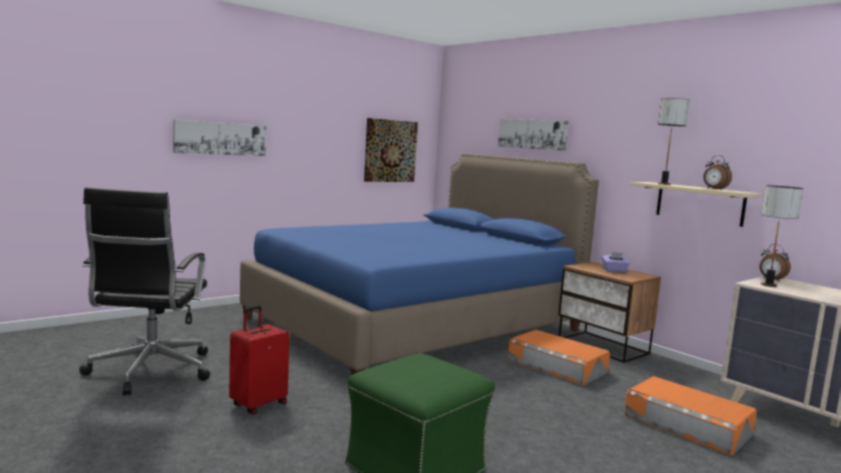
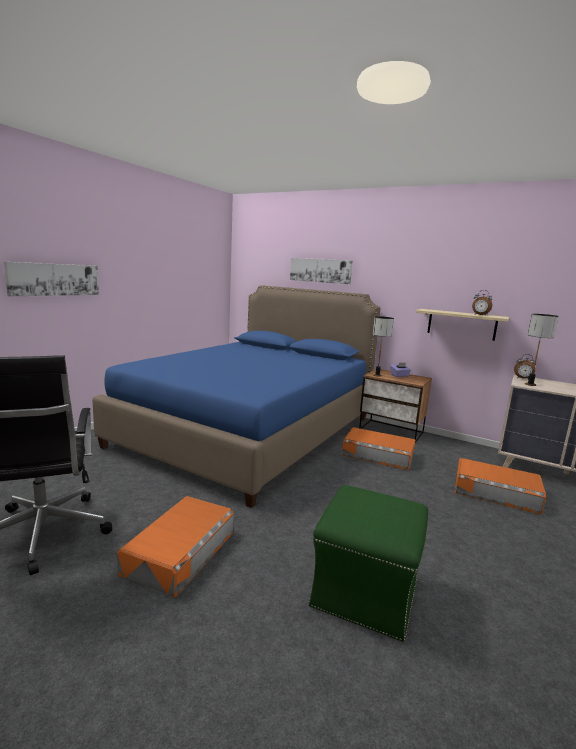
camera: 20 degrees left, 5 degrees up
red suitcase [229,306,290,415] -> orange storage box [117,496,234,598]
picture [364,118,418,182] -> none
table lamp [658,98,690,185] -> table lamp moved to [373,316,394,377]

